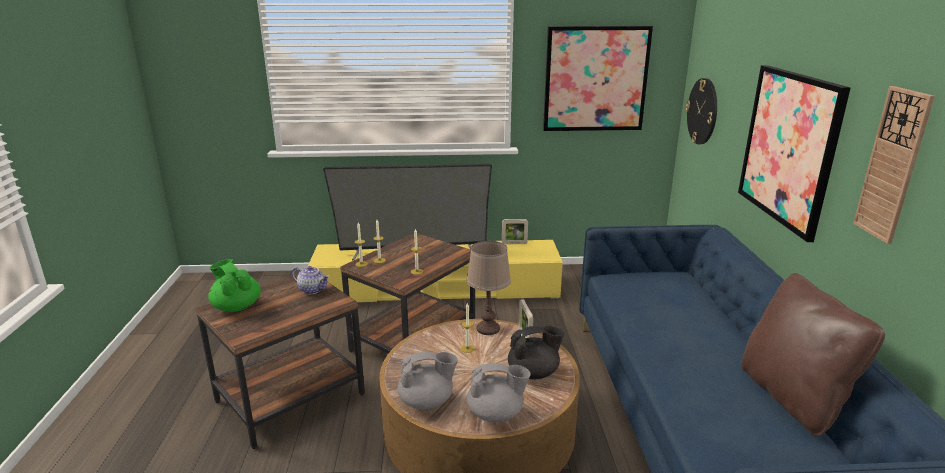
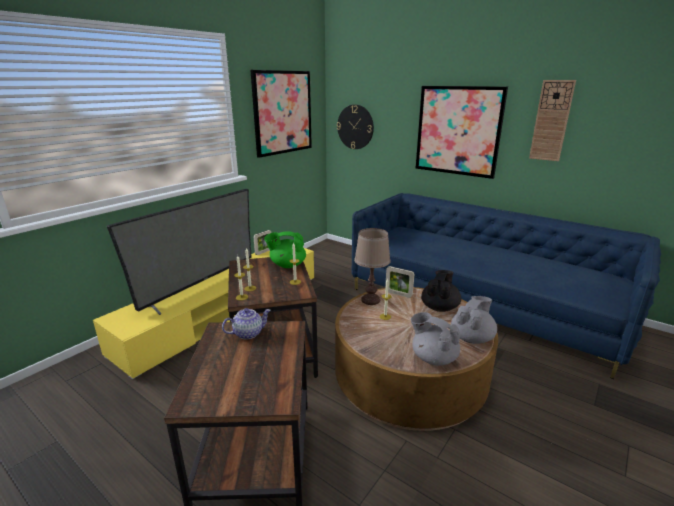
camera: 50 degrees left, 0 degrees up
green teapot [208,259,261,312] -> green teapot moved to [264,232,306,268]
grey teapot [397,352,458,410] -> grey teapot turned 75 degrees counterclockwise [411,312,460,366]
brown pillow [741,273,885,436] -> none

